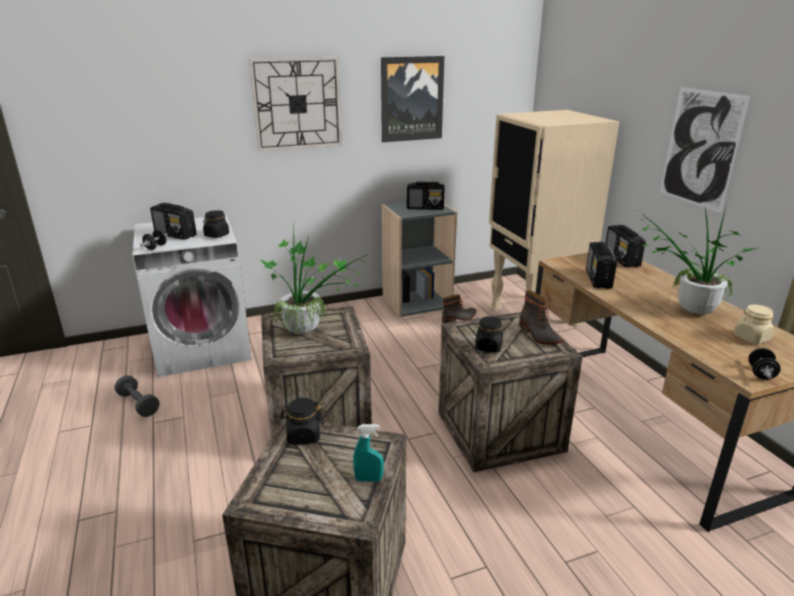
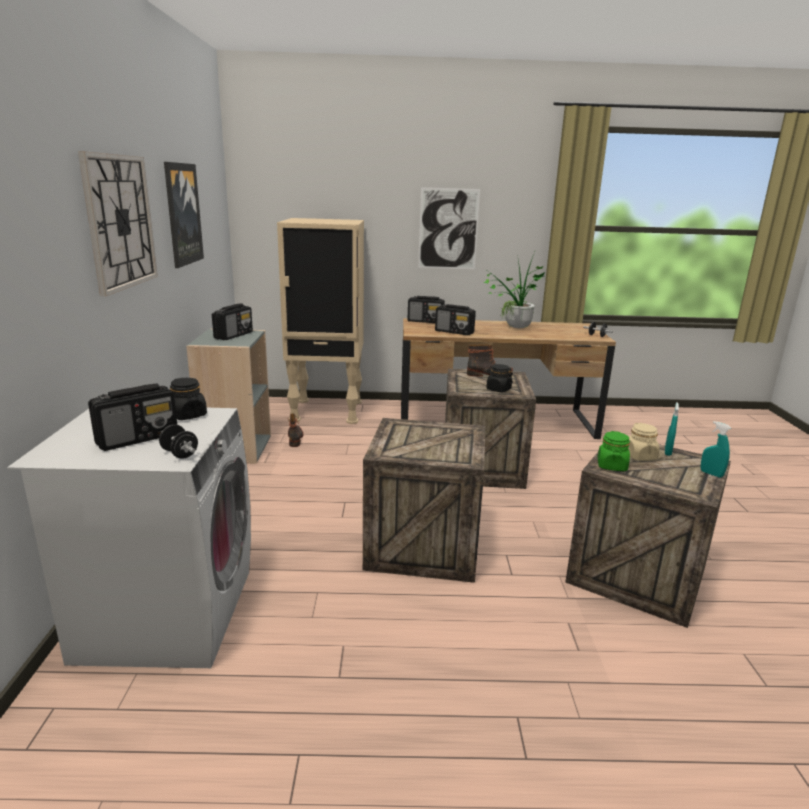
camera: 70 degrees left, 5 degrees down
grey dumbbell [115,375,159,417] -> none
potted plant [260,228,370,335] -> none
black jar [280,398,324,445] -> green jar [598,431,630,471]
beige jar [734,305,774,344] -> beige jar moved to [628,423,660,461]
none -> turquoise spray bottle [701,421,731,478]

